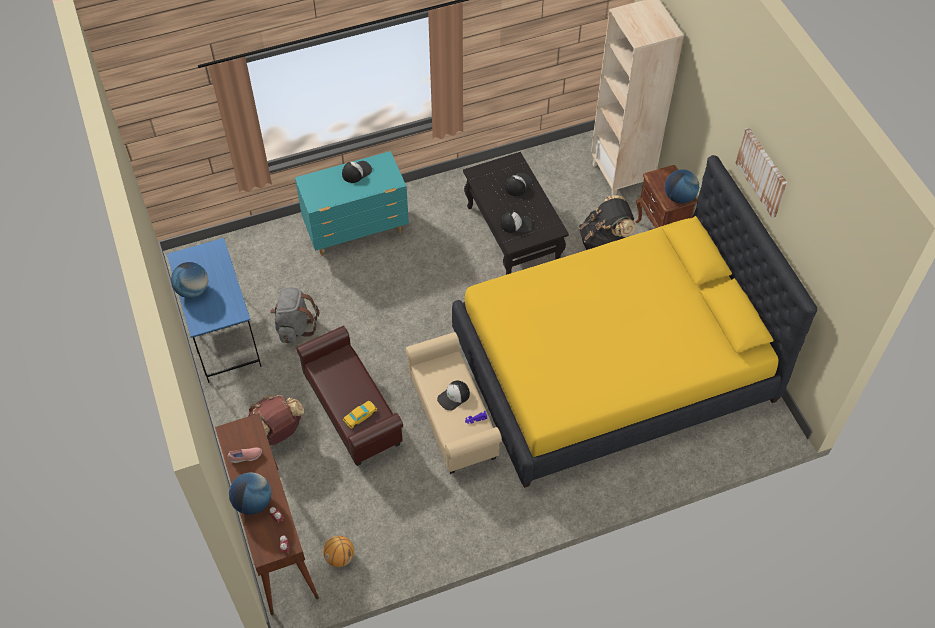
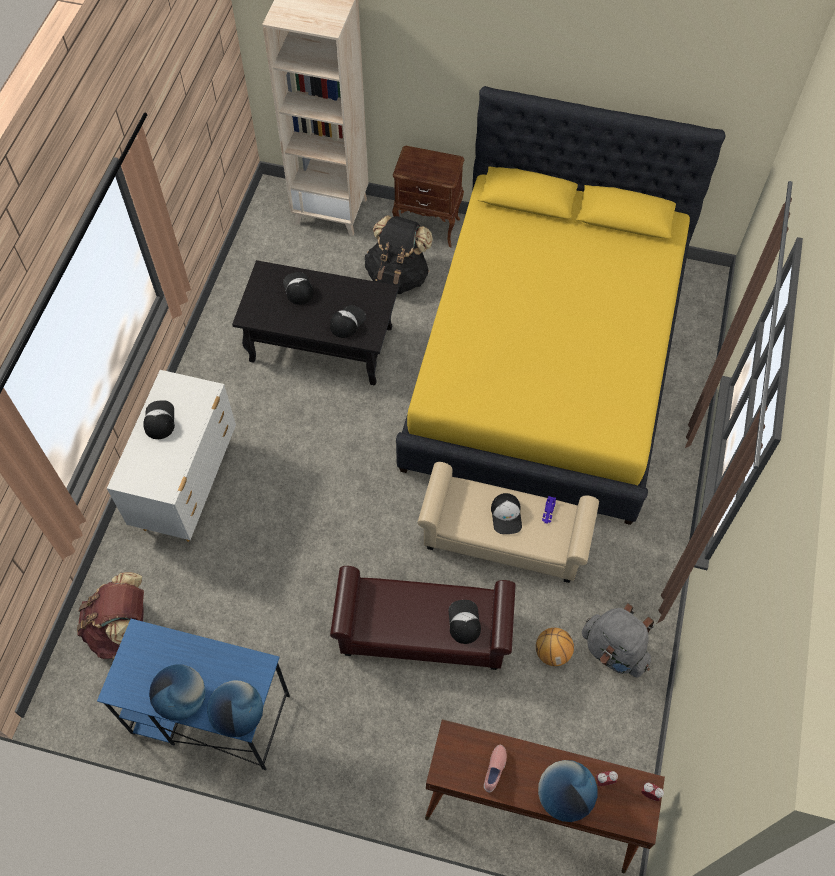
camera: 55 degrees left, 5 degrees up
brown backpack [248,395,304,445] -> brown backpack moved to [77,572,144,659]
grey backpack [270,287,319,343] -> grey backpack moved to [582,603,654,677]
turquoise dresser [295,151,409,256] -> white dresser [107,370,236,542]
basketball [323,536,354,567] -> basketball moved to [536,628,574,666]
yellow toy car [343,401,377,429] -> cap [449,600,481,644]
globe [665,169,699,204] -> globe moved to [207,681,263,737]
picture [735,128,787,218] -> none

